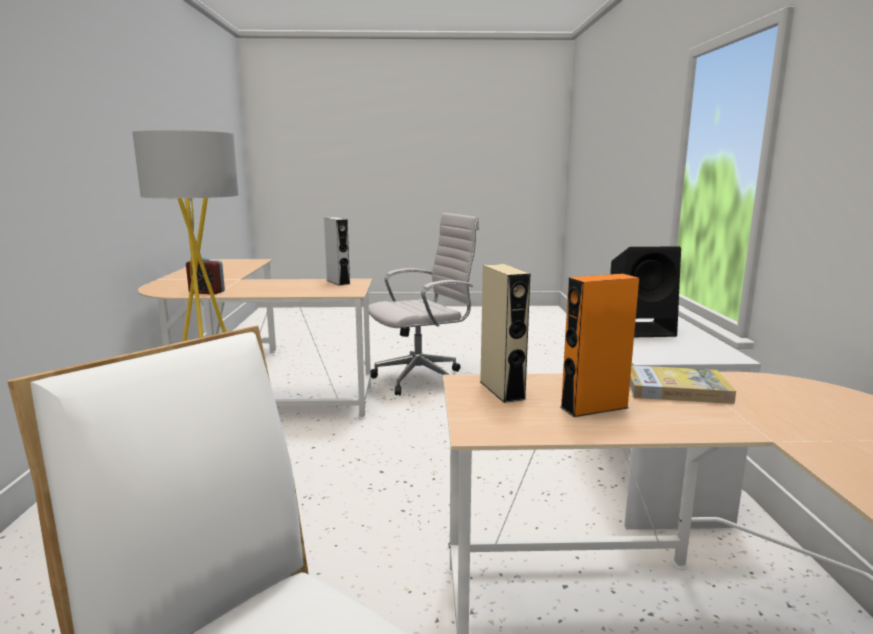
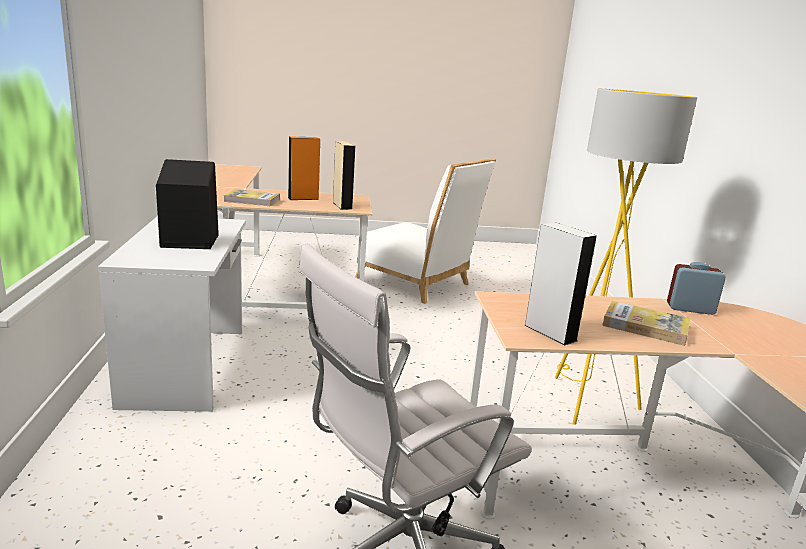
camera: 175 degrees right, 5 degrees up
none -> book [602,301,690,346]

